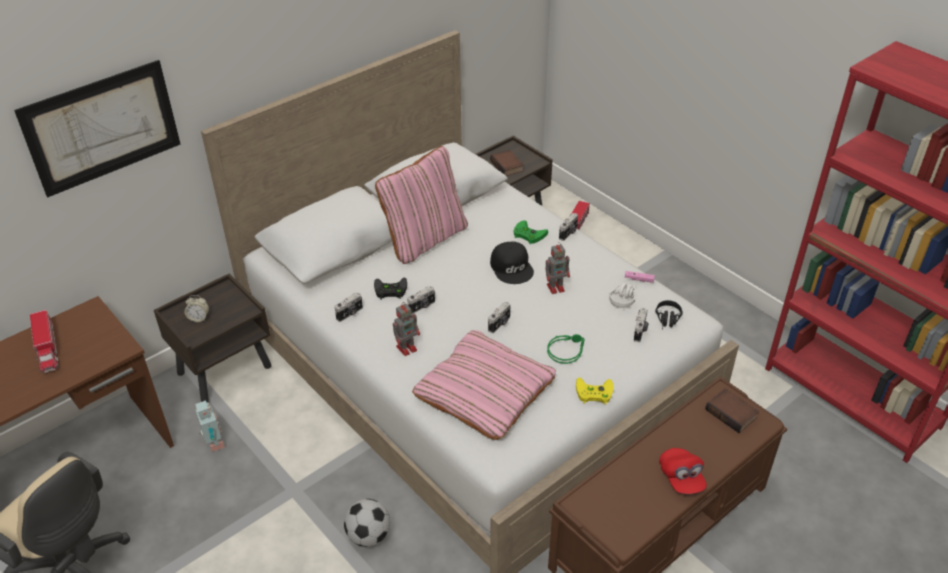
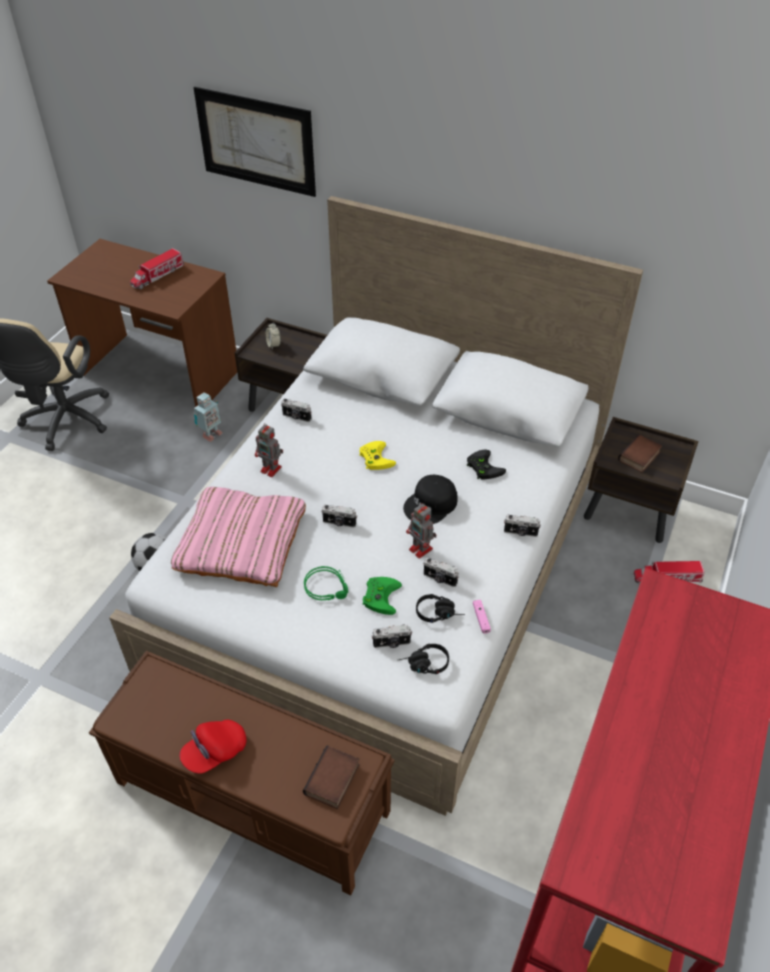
camera: 65 degrees right, 5 degrees up
black game controller [374,278,407,299] -> black game controller moved to [467,450,506,479]
pink pillow [375,146,468,264] -> none
camera [407,286,435,314] -> camera moved to [423,557,459,587]
green game controller [513,220,548,244] -> green game controller moved to [363,577,402,615]
yellow game controller [576,378,613,405] -> yellow game controller moved to [359,441,396,470]
white headphones [609,283,636,308] -> black headphones [416,594,465,623]

